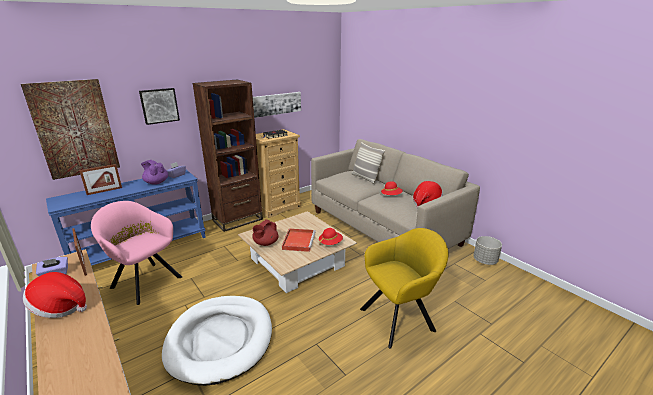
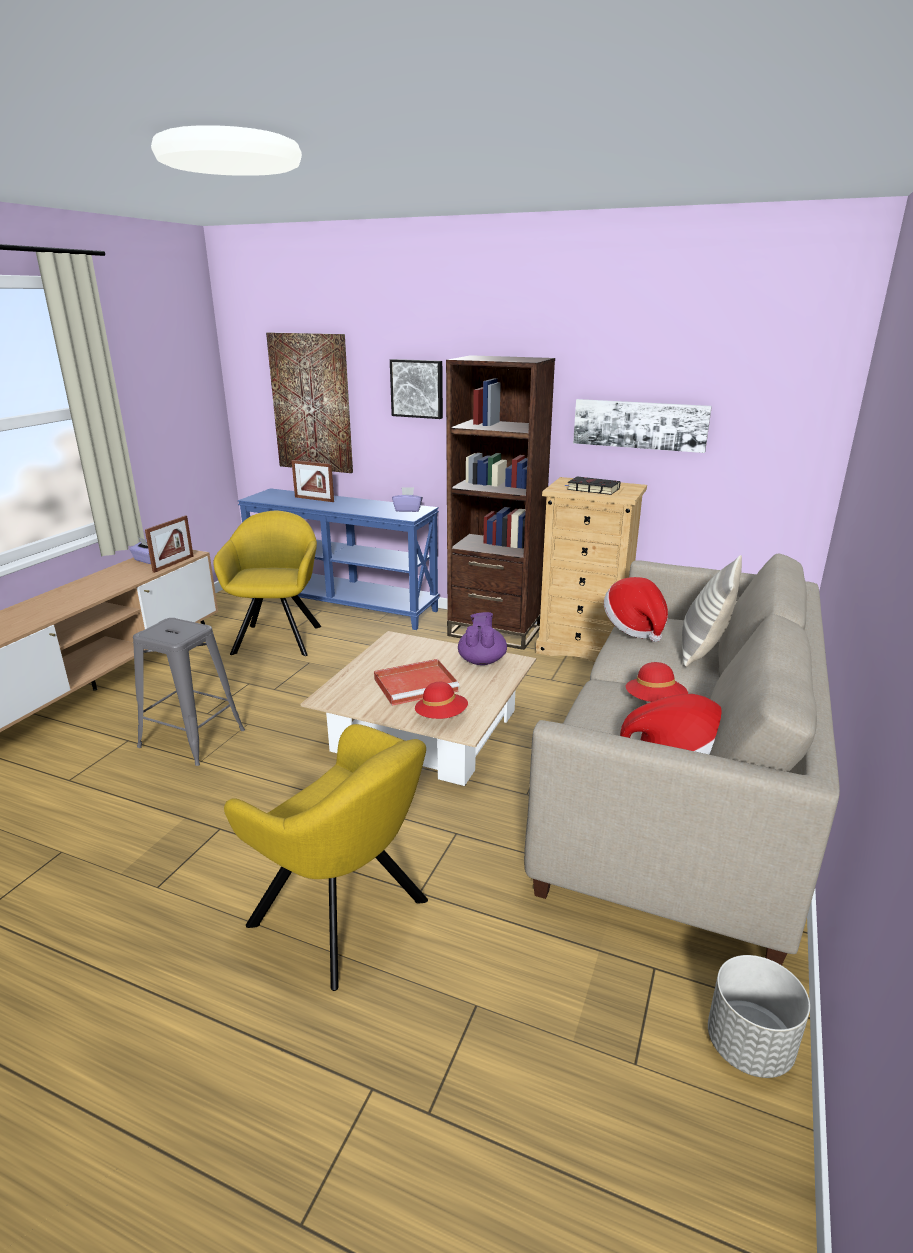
camera: 60 degrees right, 0 degrees up
hat [23,272,87,318] -> hat moved to [604,577,668,642]
pink armchair [91,201,182,305] -> yellow armchair [214,511,321,656]
purple teapot [141,160,168,185] -> purple teapot moved to [458,612,507,665]
white dog bed [162,296,272,386] -> grey stool [133,618,245,766]
red teapot [252,219,278,246] -> none

